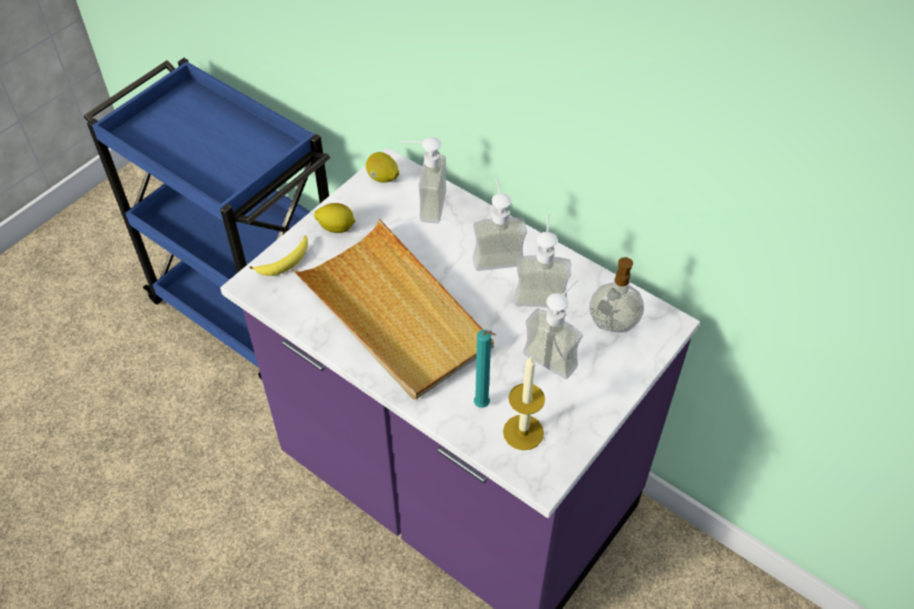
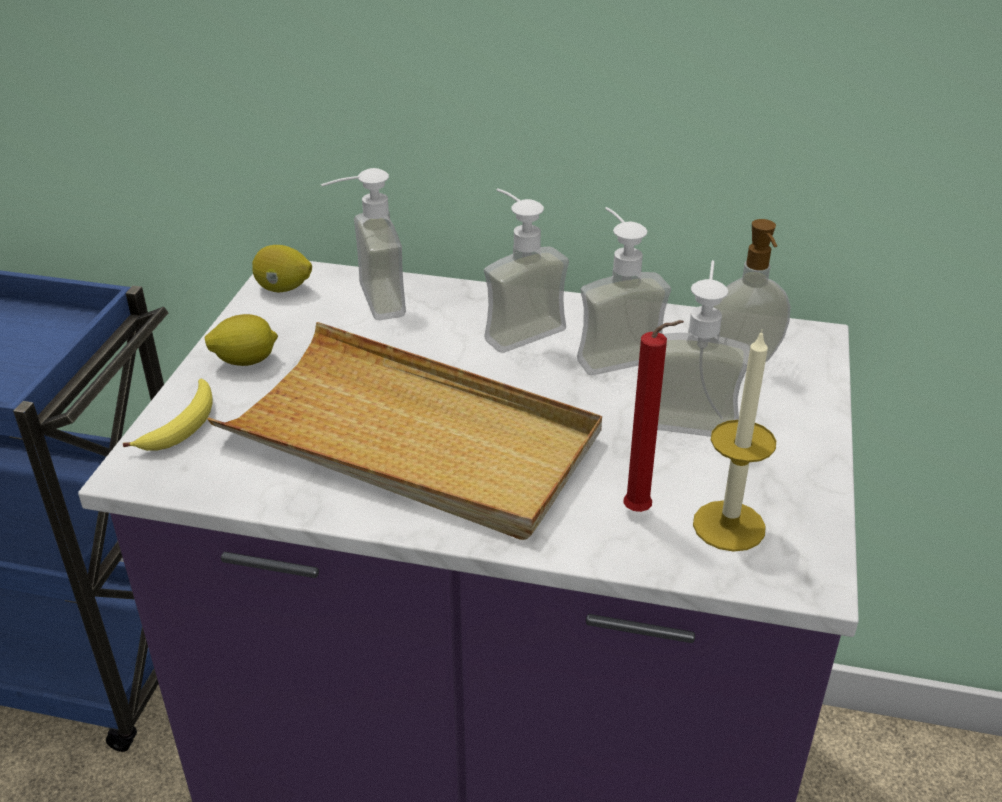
camera: 25 degrees left, 15 degrees down
turquoise candle [474,330,496,408] -> red candle [623,320,684,512]

